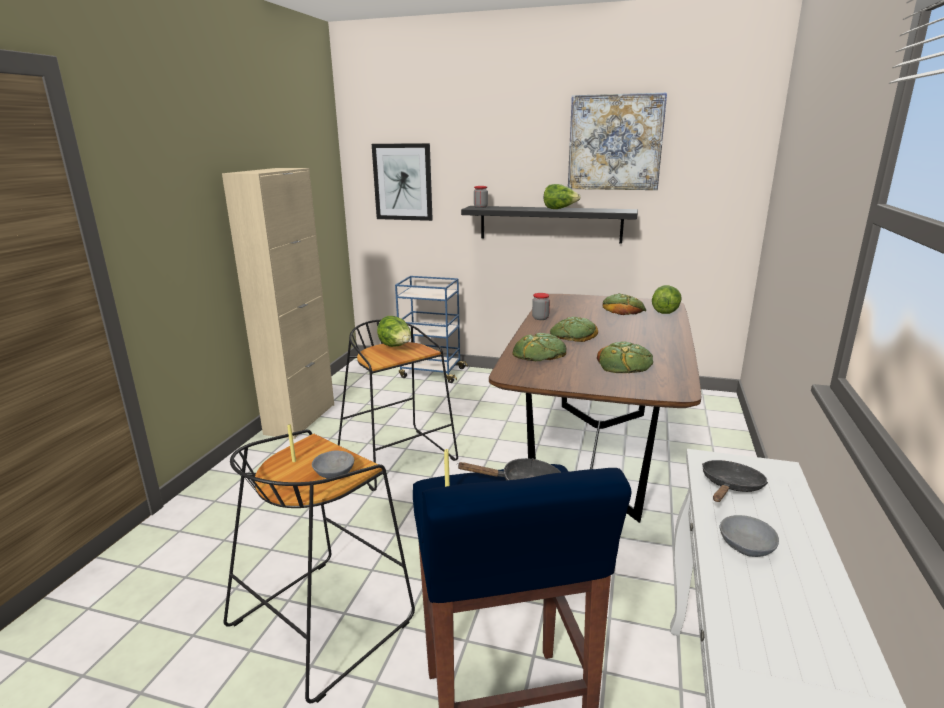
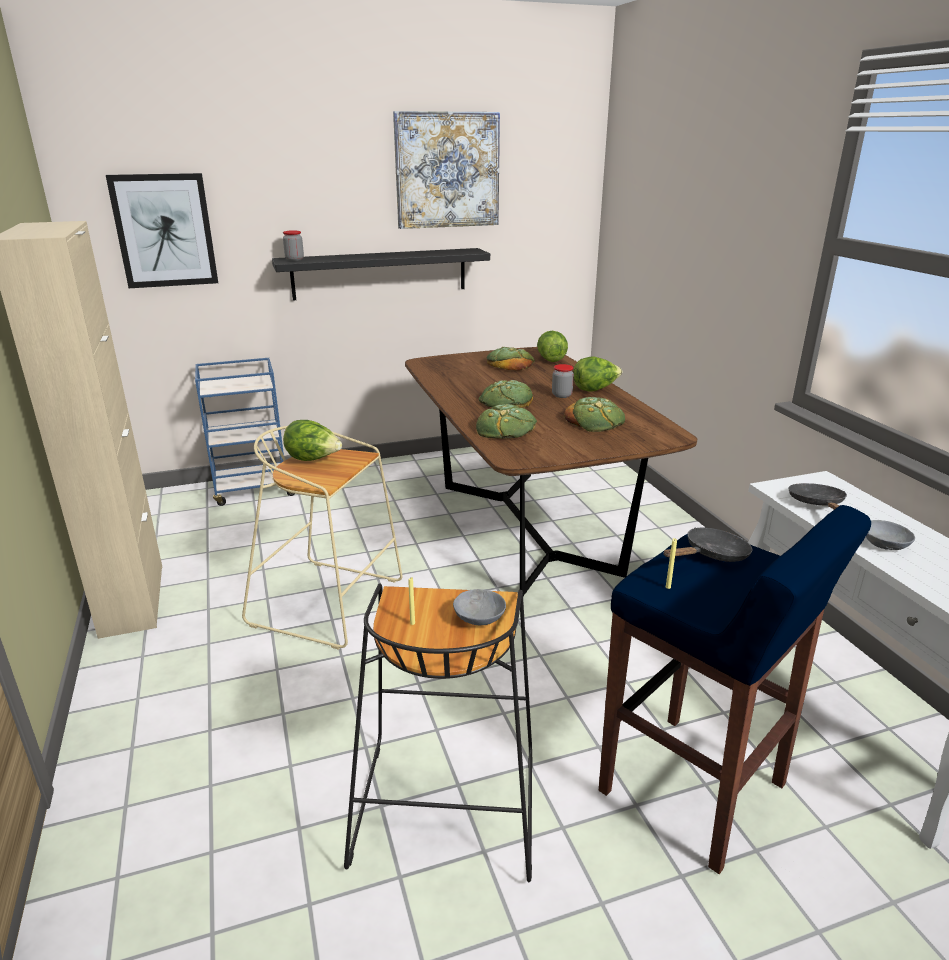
camera: 35 degrees left, 5 degrees up
black stool [338,320,458,491] -> beige stool [242,426,403,650]
jar [532,293,550,320] -> jar moved to [552,364,574,398]
lettuce [544,184,581,209] -> lettuce moved to [573,356,622,392]

